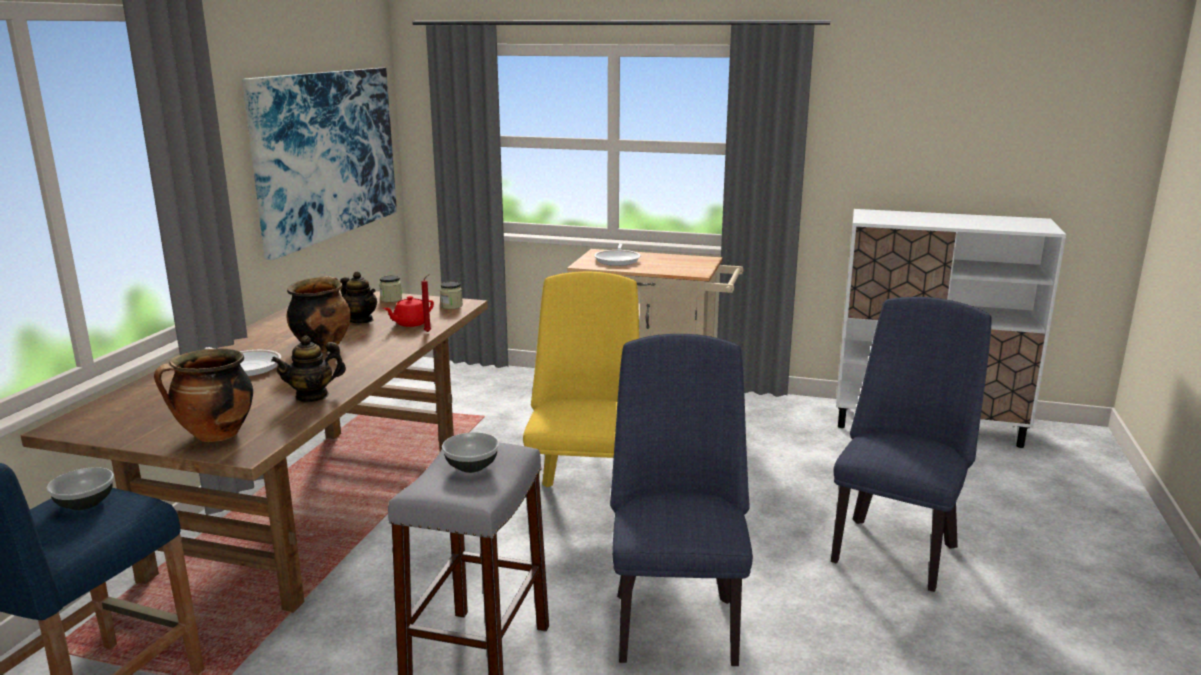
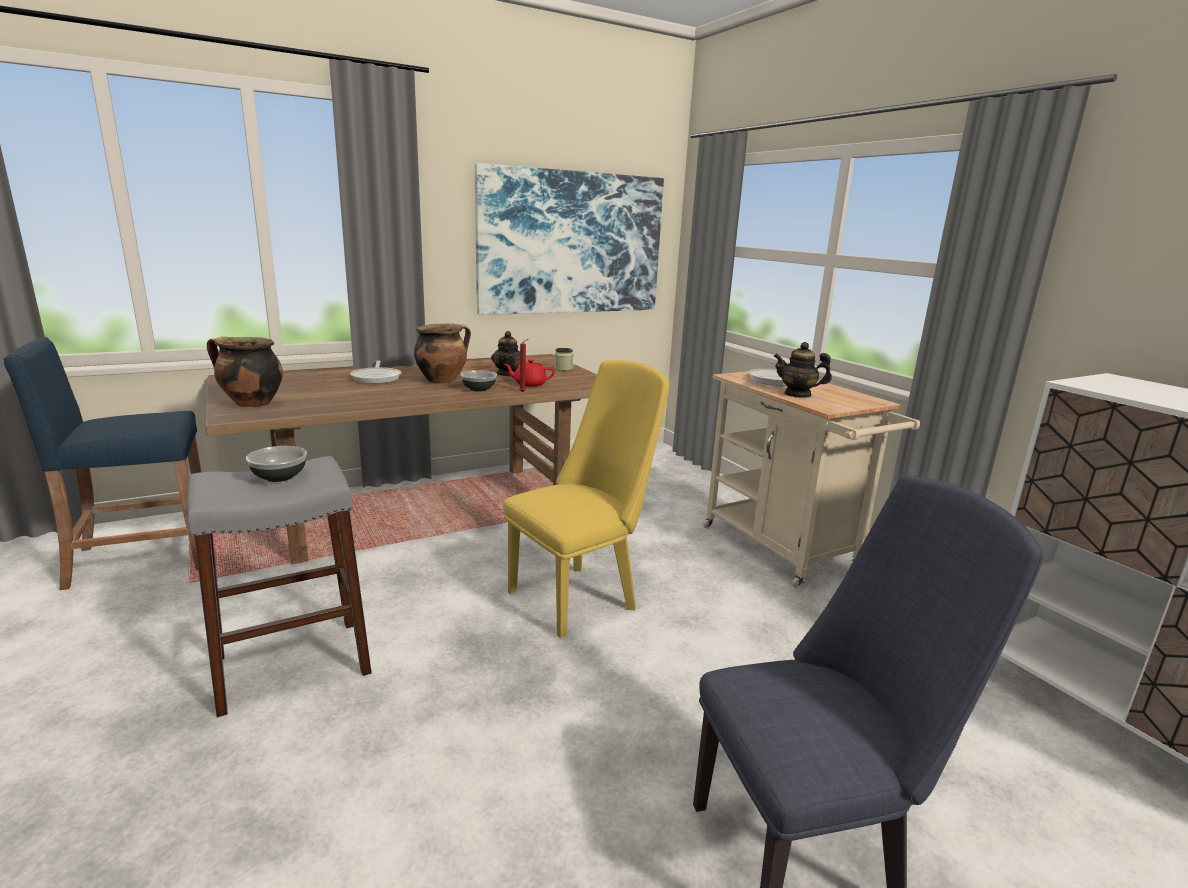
camera: 45 degrees right, 0 degrees up
bowl [47,467,114,510] -> bowl moved to [460,370,497,392]
teapot [271,336,346,402] -> teapot moved to [774,342,832,398]
jar [440,282,463,309] -> none
blue chair [610,334,753,666] -> none

